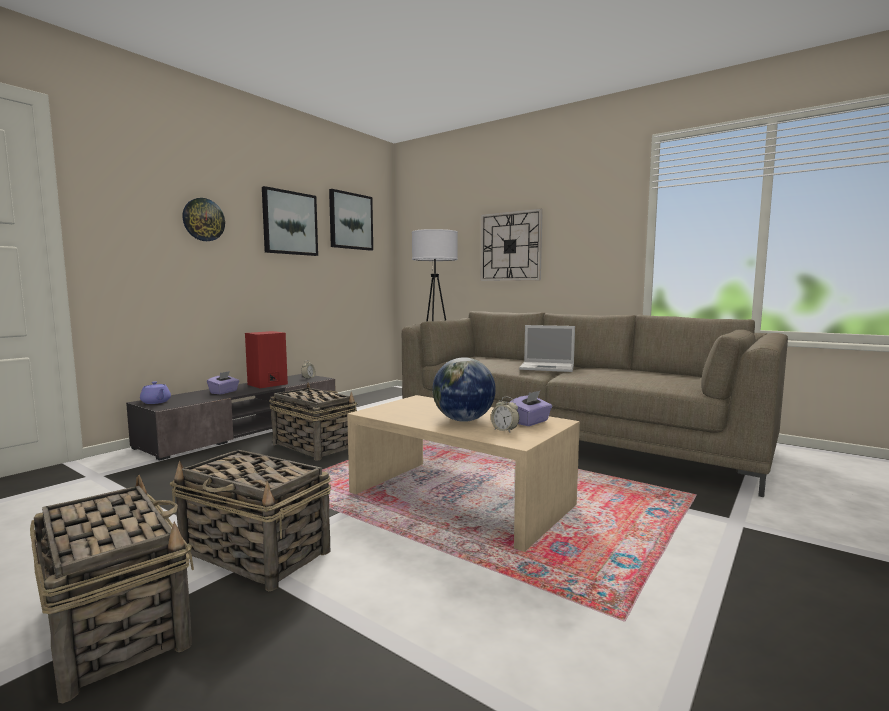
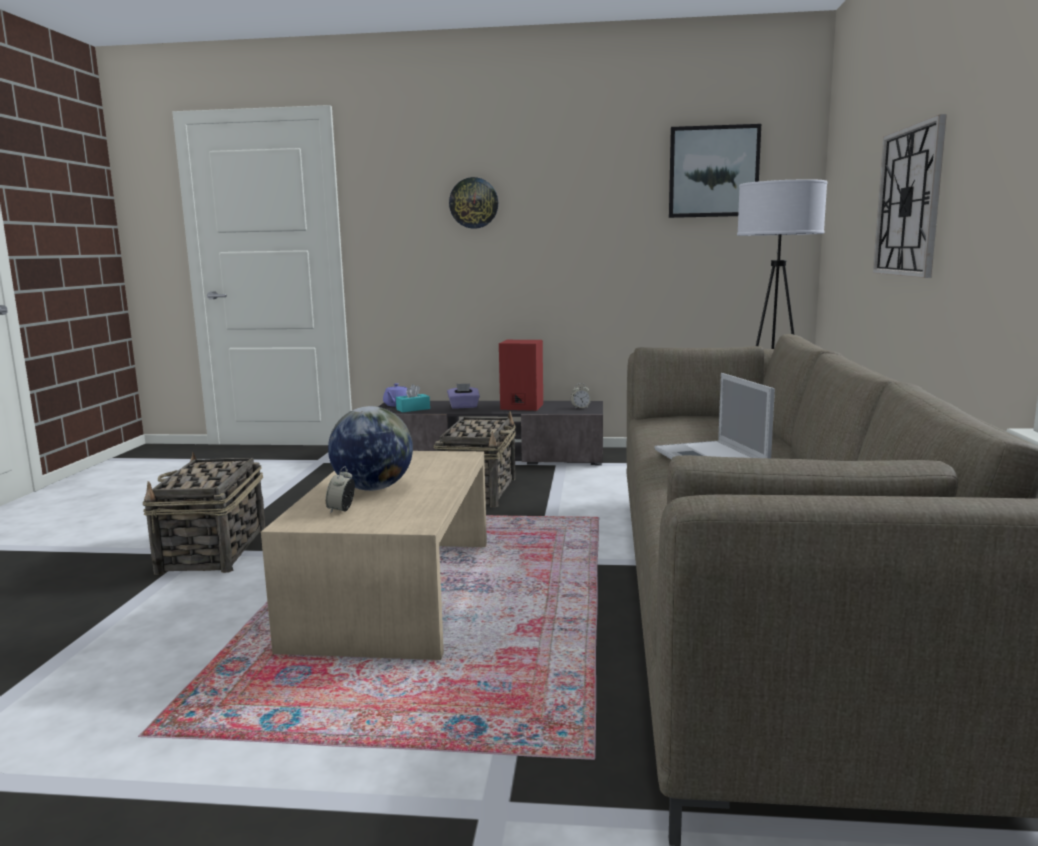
camera: 60 degrees right, 5 degrees up
basket [30,475,194,703] -> none
picture [262,186,318,256] -> none
purple tissue box [509,390,552,426] -> none
none -> turquoise tissue box [396,384,430,412]

